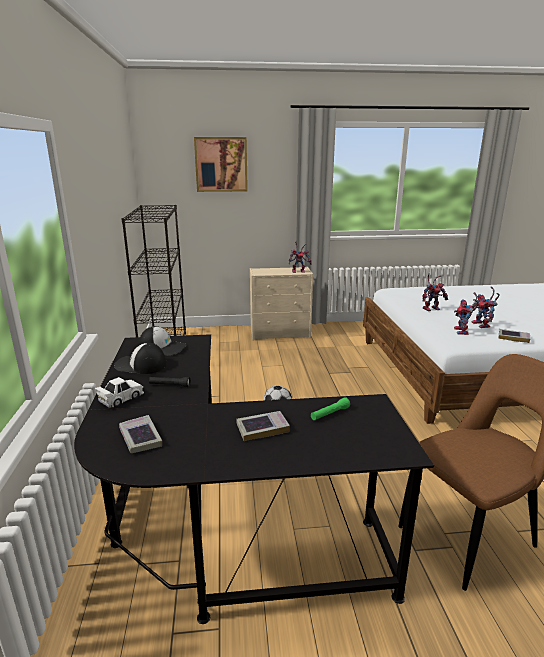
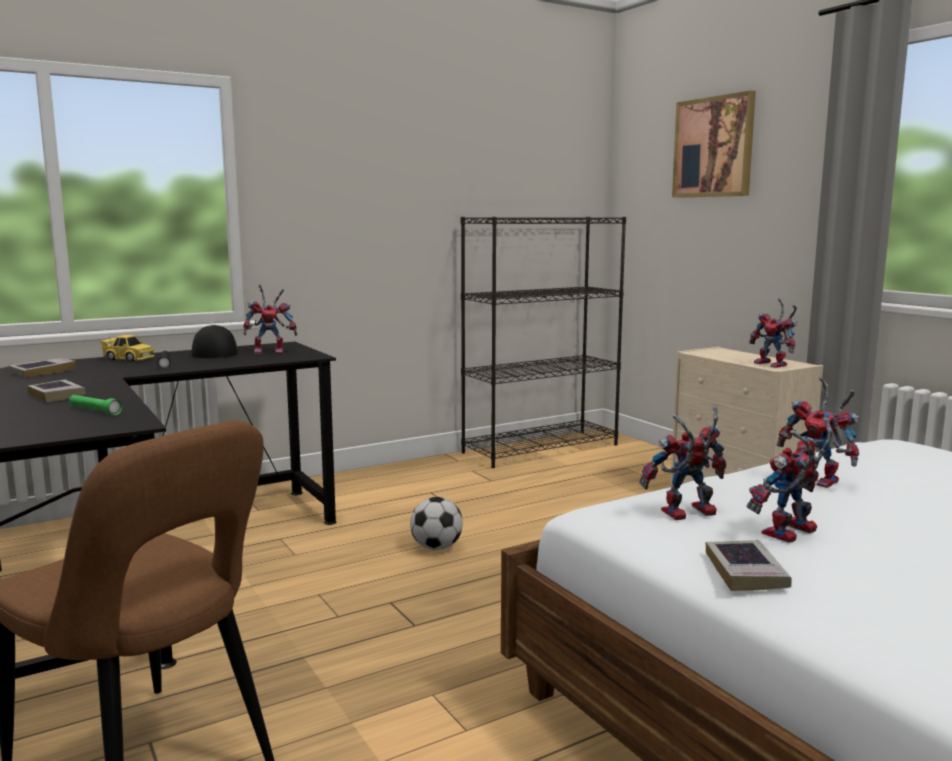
camera: 65 degrees right, 10 degrees down
white toy car [95,377,144,408] -> yellow toy car [100,335,155,362]
cap [139,326,186,356] -> toy robot [243,285,297,354]

